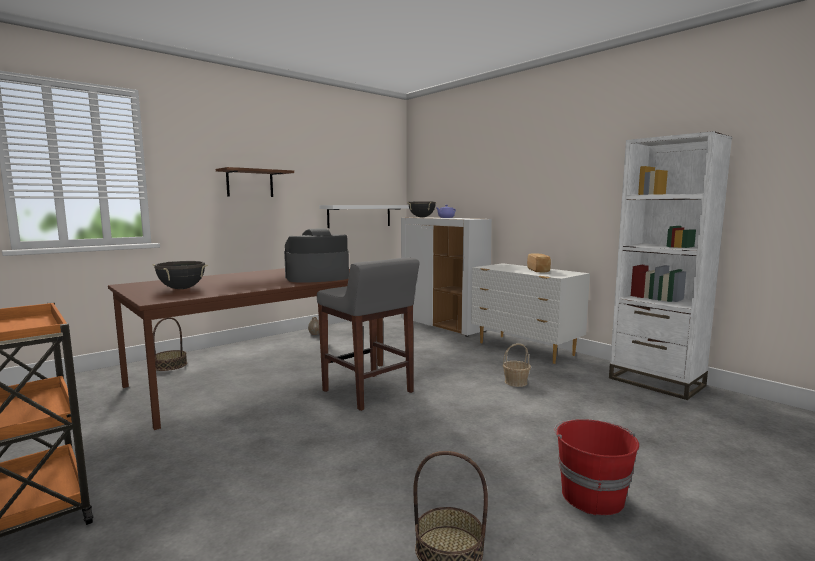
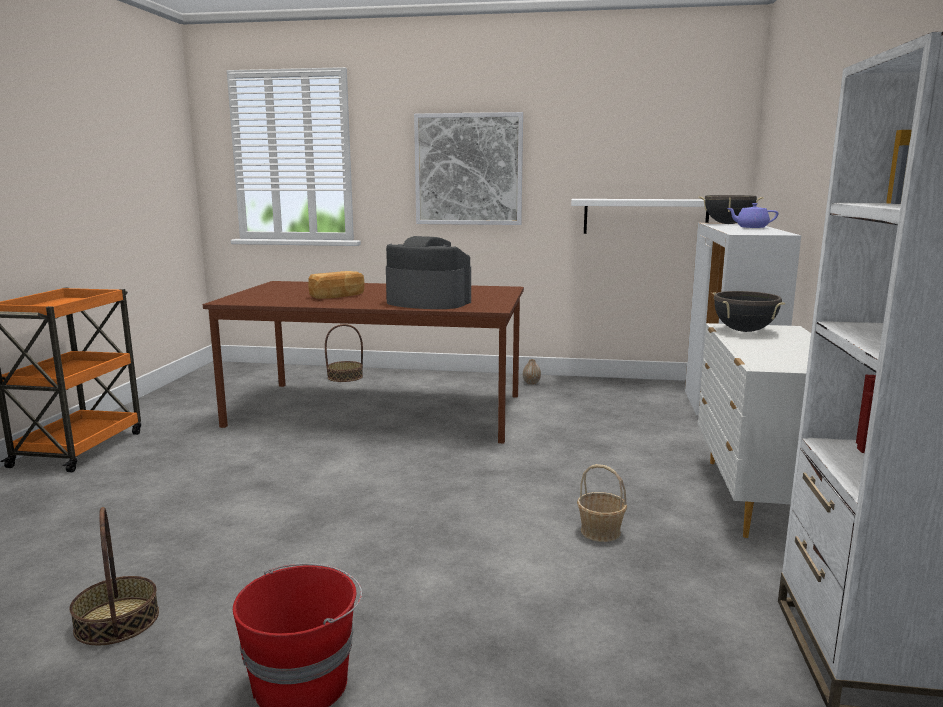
camera: 50 degrees right, 5 degrees up
black cooking pot [153,261,208,289] -> black cooking pot moved to [713,291,785,332]
shelf [216,167,294,197] -> picture [414,112,523,225]
grey stool [317,257,420,411] -> none
bread [527,253,551,272] -> bread moved to [308,271,365,299]

